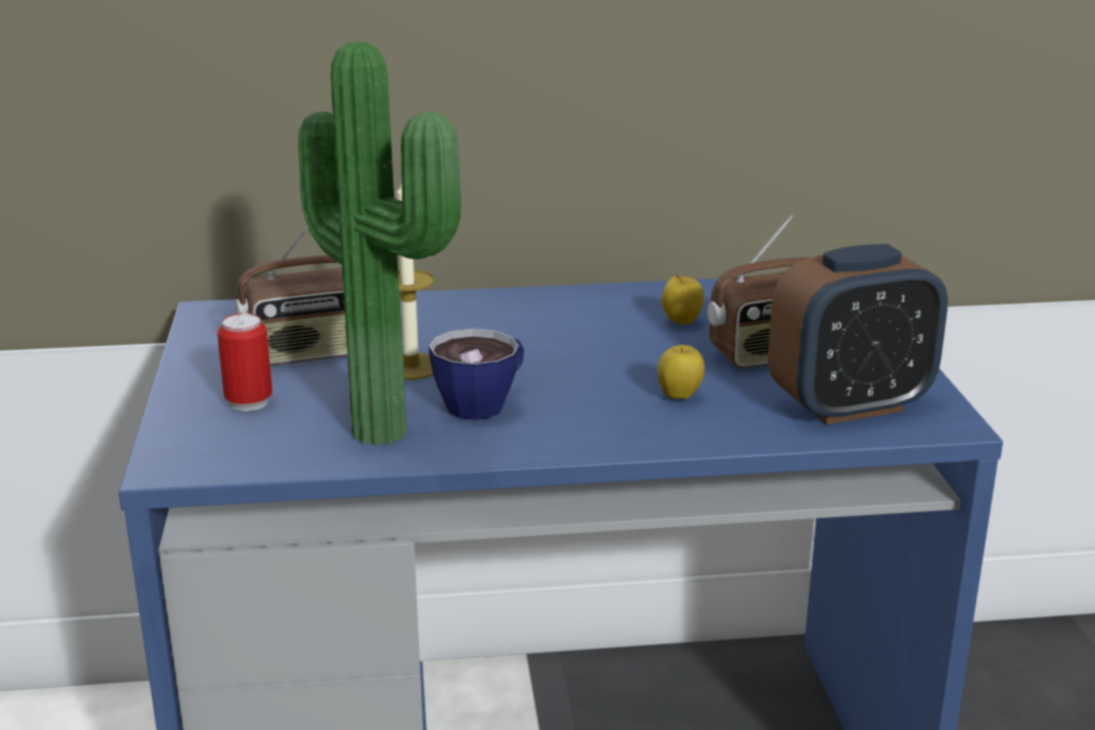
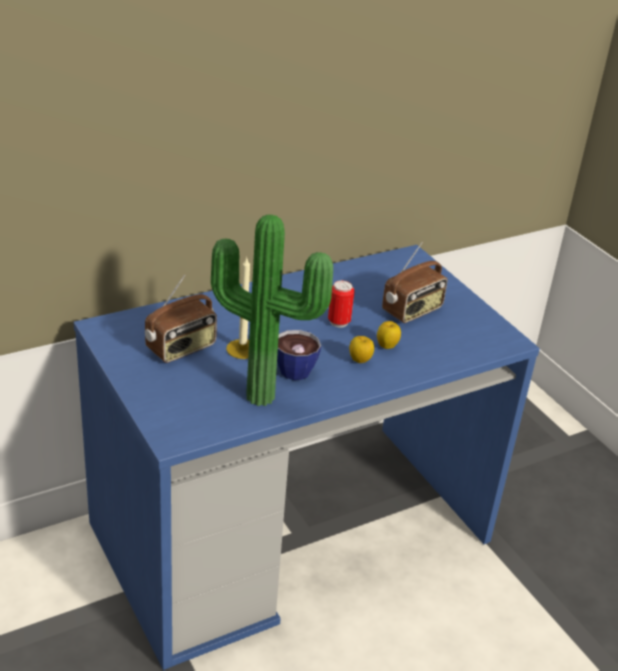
camera: 25 degrees left, 10 degrees up
can [217,313,272,411] -> can moved to [328,280,355,328]
apple [661,272,704,324] -> apple moved to [349,336,374,363]
alarm clock [768,244,948,425] -> none

